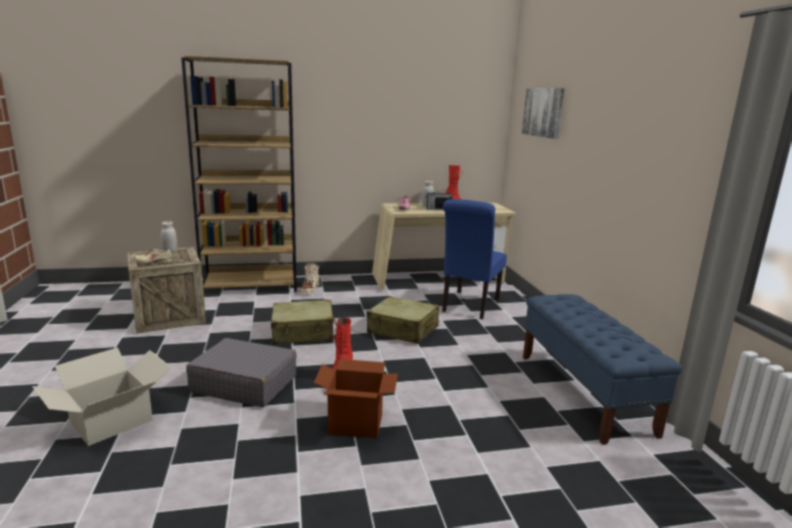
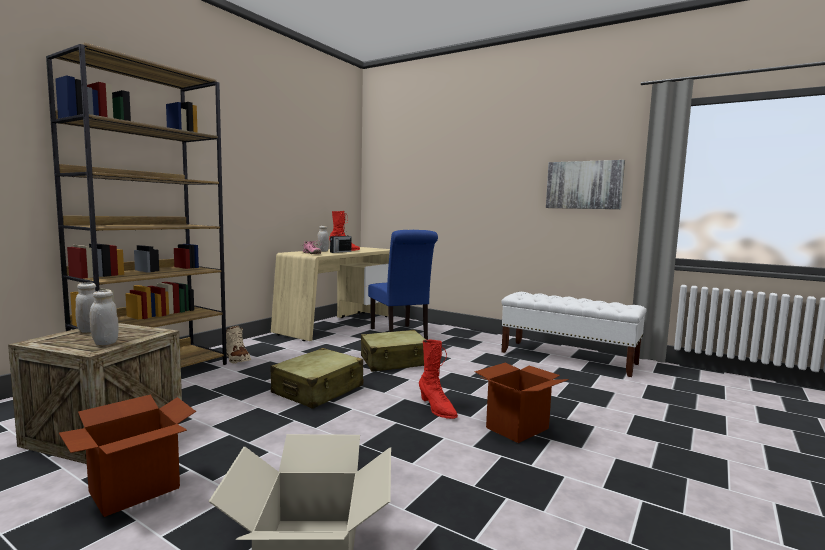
camera: 45 degrees left, 10 degrees down
beige shoe [134,248,173,265] -> white jar [89,290,119,345]
grey suitcase [186,338,297,407] -> none
picture [522,88,565,139] -> picture moved to [546,160,625,209]
blue bench [523,294,682,445] -> white bench [501,292,647,377]
none -> cardboard box [59,394,196,517]

